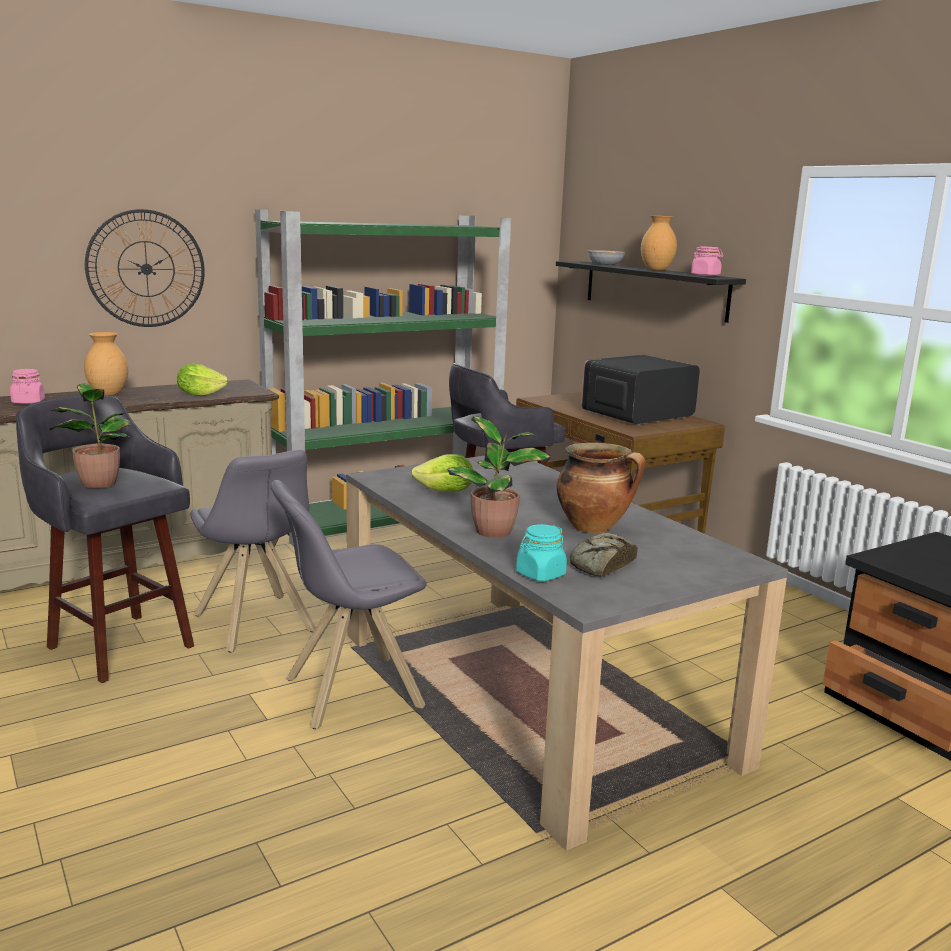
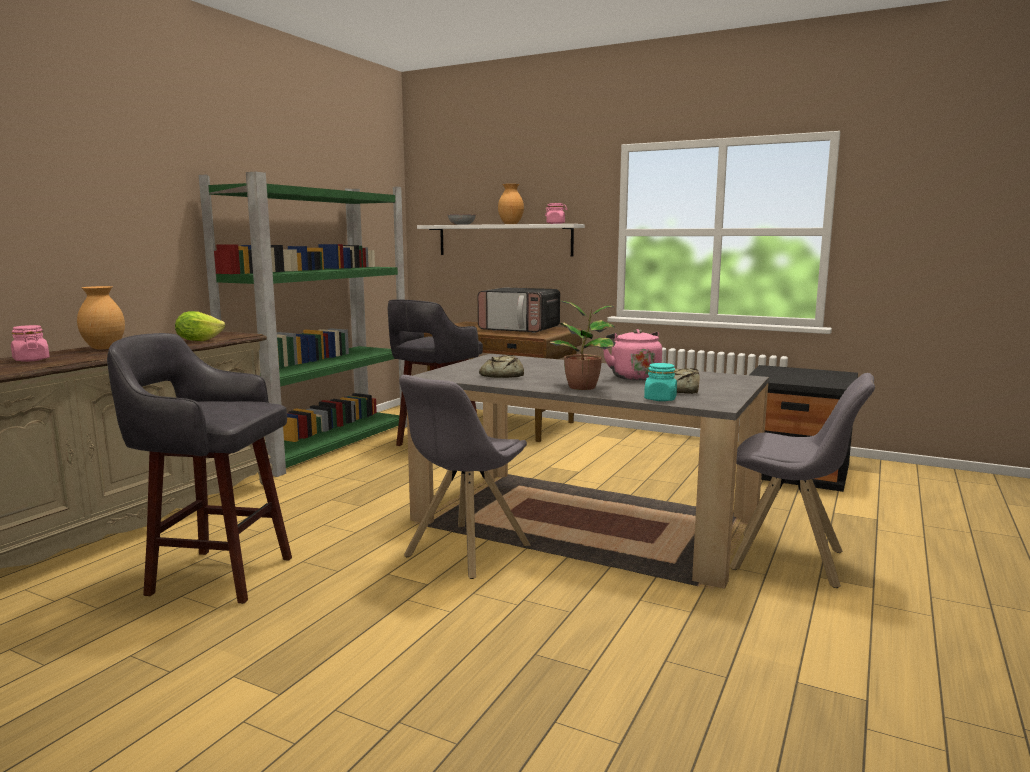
camera: 30 degrees left, 5 degrees down
potted plant [50,383,132,488] -> none
wall clock [85,209,205,327] -> none
grey chair [190,450,316,652] -> grey chair moved to [730,373,875,588]
lettuce [411,454,473,492] -> bread [479,355,524,378]
black shelf [556,261,746,323] -> white shelf [417,224,585,256]
cooking pot [557,443,645,533] -> pink kettle [603,329,662,380]
microwave [581,355,700,425] -> microwave turned 90 degrees counterclockwise [478,288,560,333]

